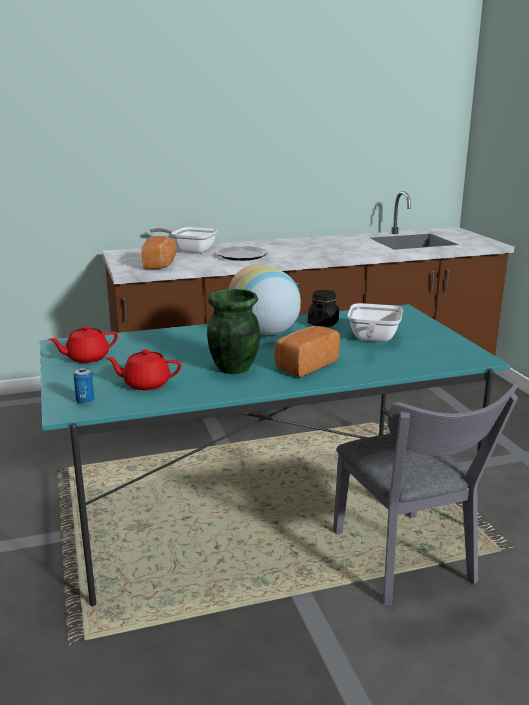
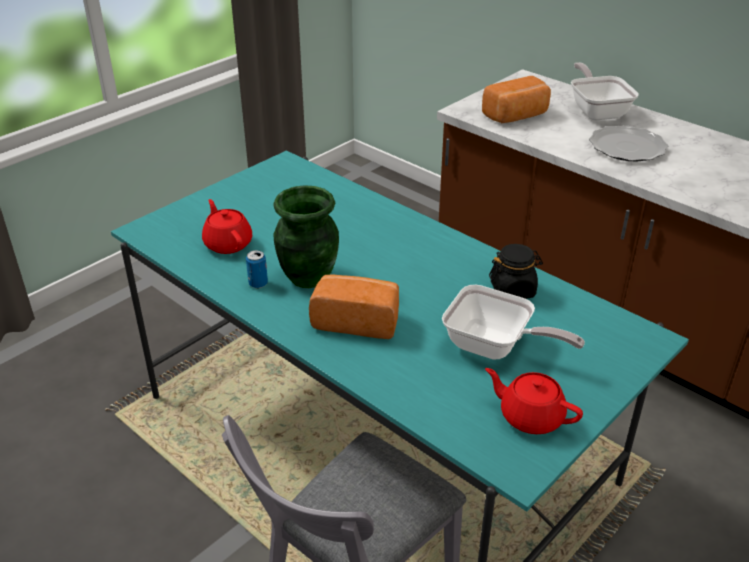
camera: 60 degrees right, 15 degrees up
red teapot [48,326,118,363] -> red teapot moved to [485,368,583,434]
can [74,368,95,404] -> can moved to [246,250,268,288]
vase [228,265,301,335] -> none
frying pan [348,303,403,342] -> frying pan turned 135 degrees counterclockwise [442,285,585,360]

